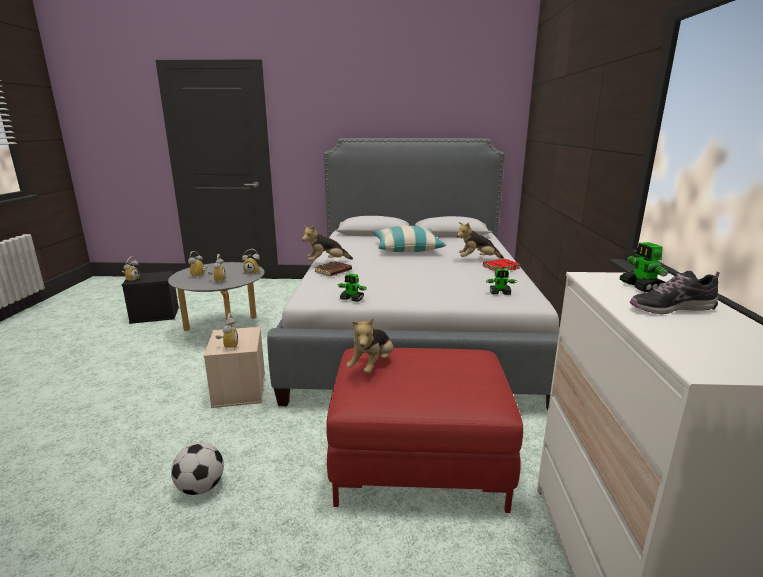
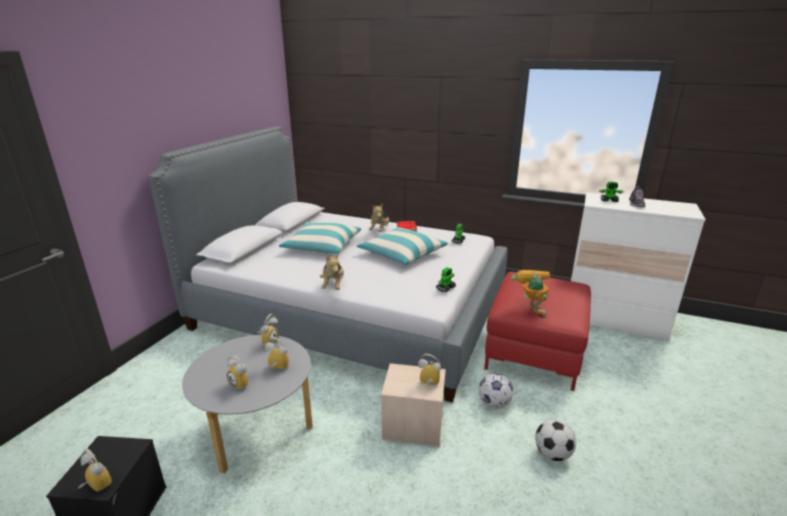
camera: 70 degrees left, 5 degrees up
brown book [314,261,352,276] -> none
plush toy [346,318,393,374] -> toy robot [511,270,550,316]
none -> pillow [357,227,448,265]
none -> football [479,373,513,409]

